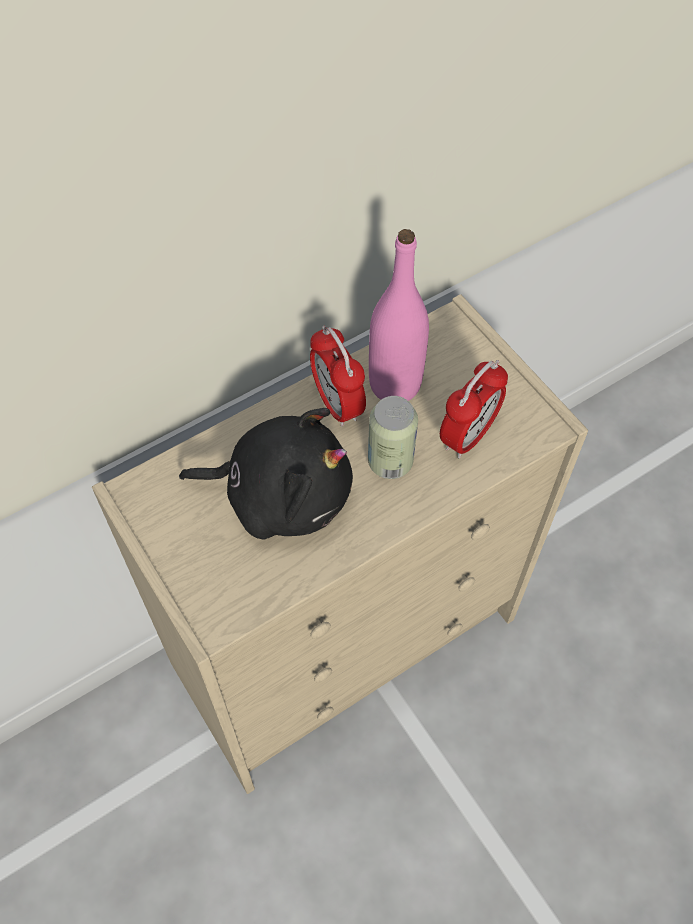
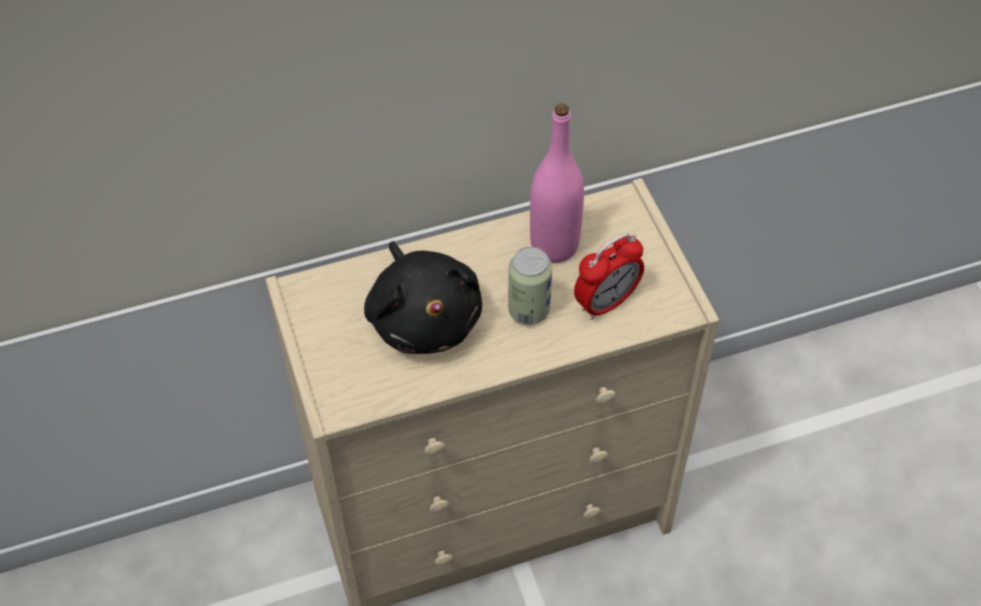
camera: 15 degrees right, 5 degrees down
black plush toy [179,408,353,540] -> black plush toy turned 45 degrees clockwise [364,241,482,354]
alarm clock [310,326,366,427] -> none

